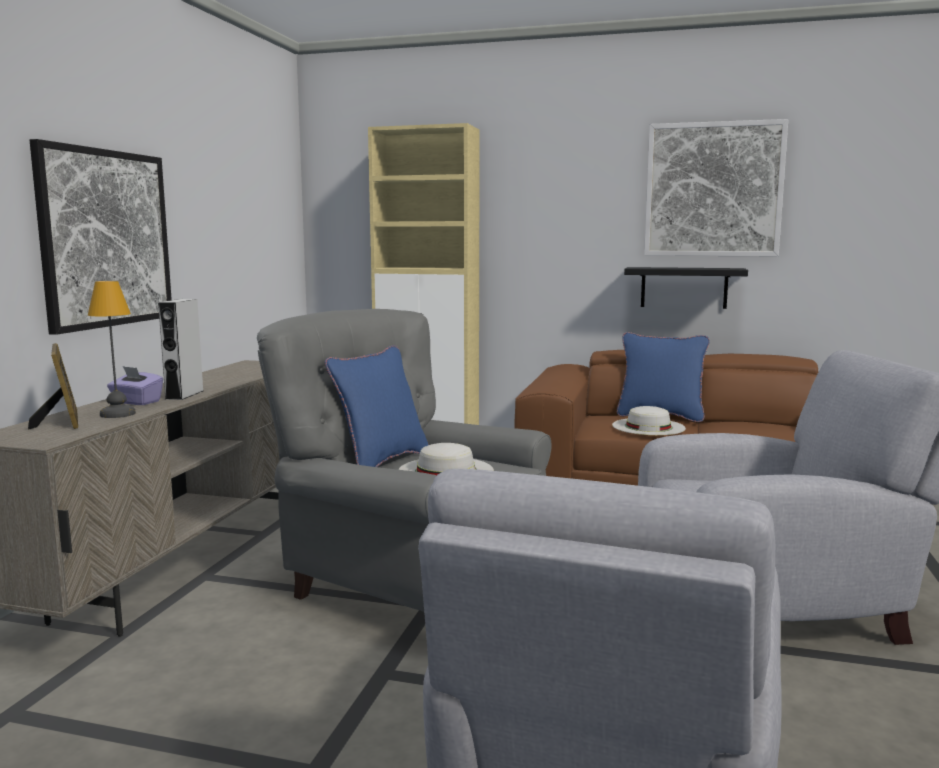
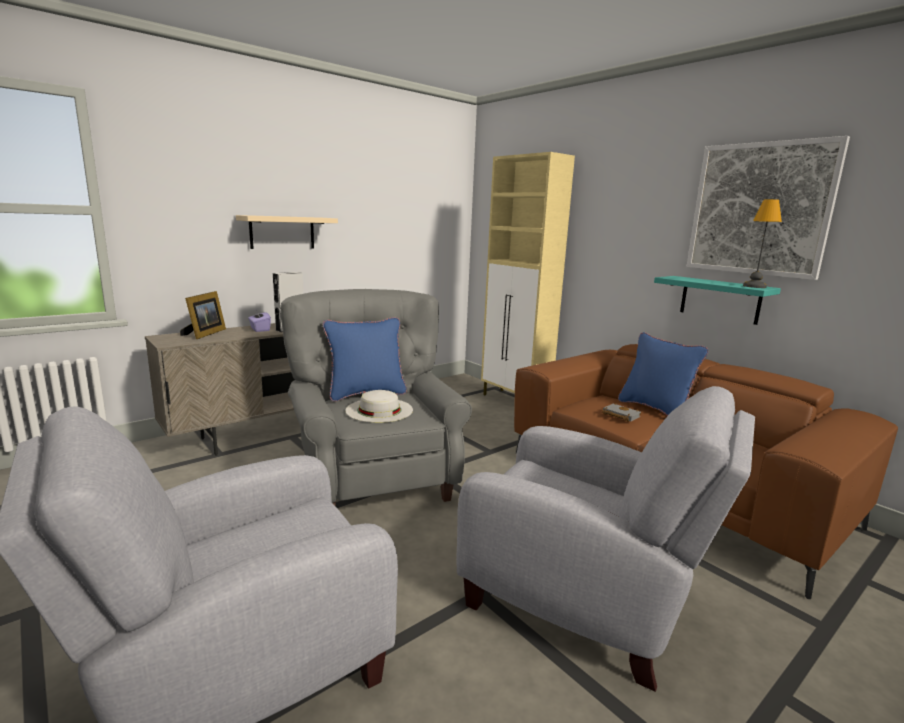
camera: 35 degrees right, 5 degrees up
picture [30,139,172,335] -> beige shelf [236,215,338,249]
table lamp [88,281,136,418] -> table lamp moved to [743,199,782,288]
white hat [612,406,686,435] -> grey book [602,403,641,422]
black shelf [624,267,748,309] -> turquoise shelf [654,276,781,325]

